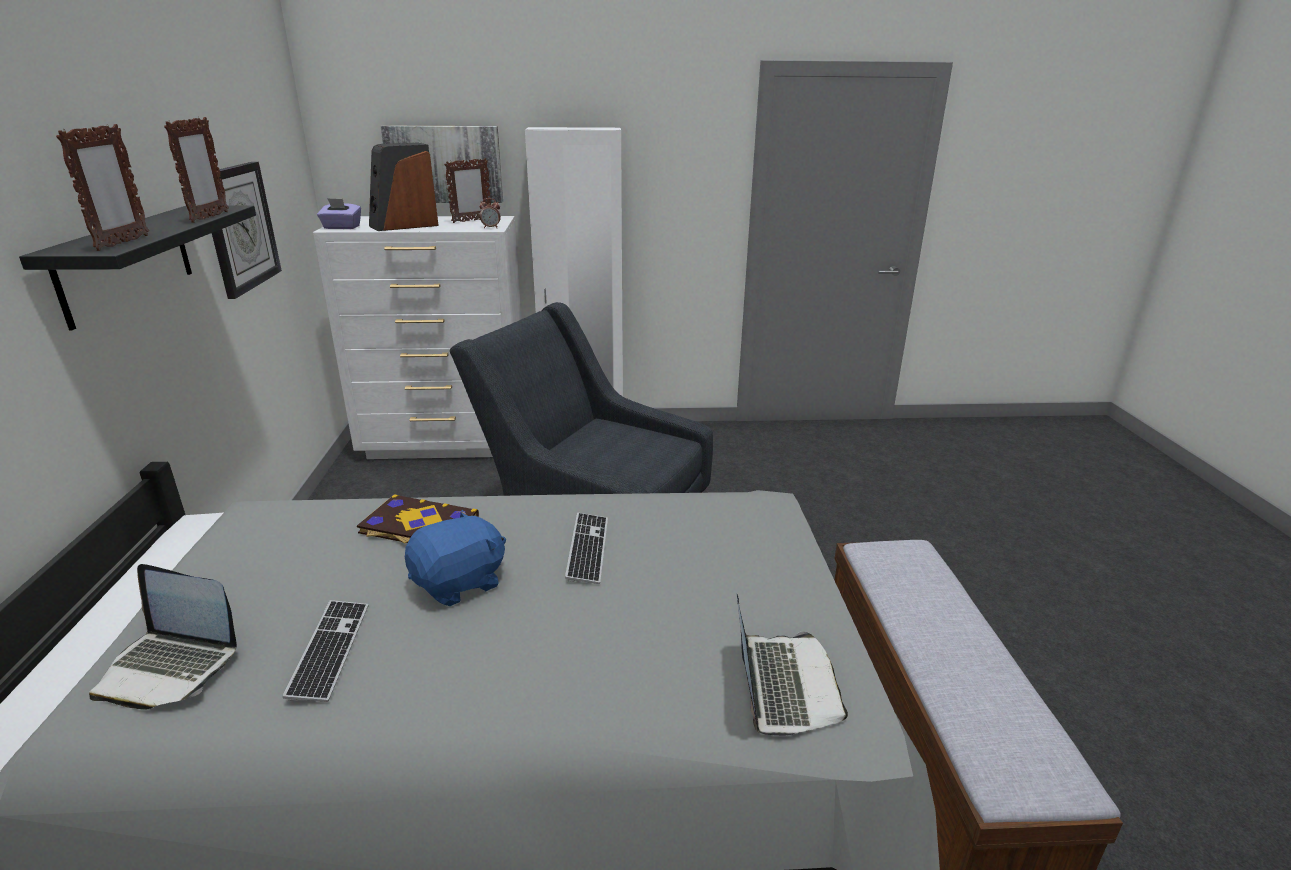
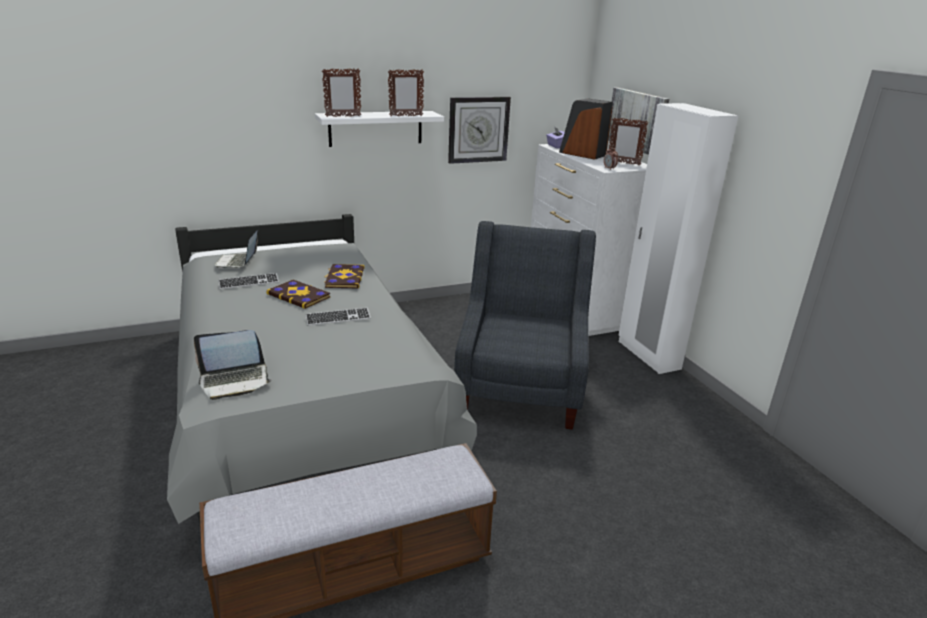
camera: 70 degrees right, 0 degrees up
black shelf [19,206,256,331] -> white shelf [315,111,444,147]
blue plush toy [405,510,506,606] -> book [266,280,330,309]

